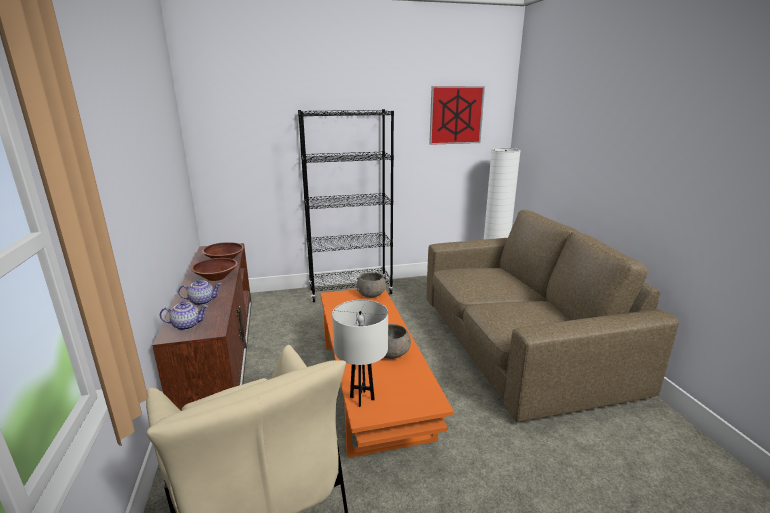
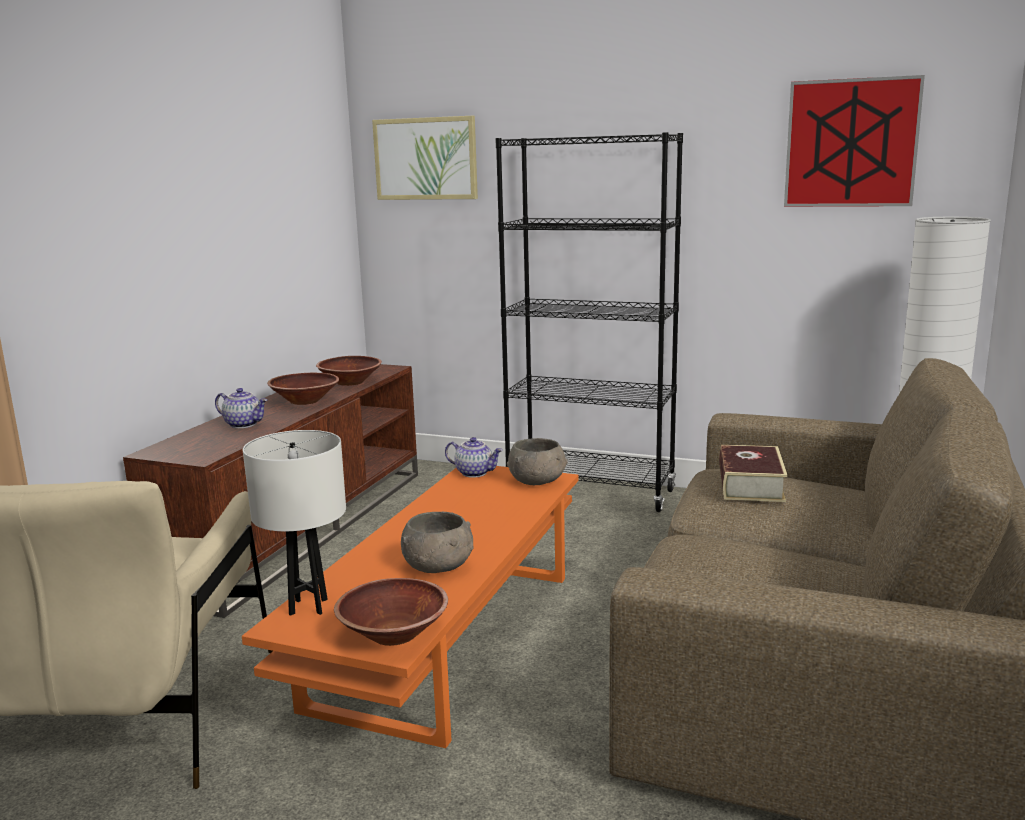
camera: 35 degrees right, 5 degrees down
teapot [160,301,208,330] -> teapot moved to [445,437,503,478]
none -> brown bowl [334,578,448,646]
none -> picture [372,116,478,200]
none -> book [719,445,788,502]

